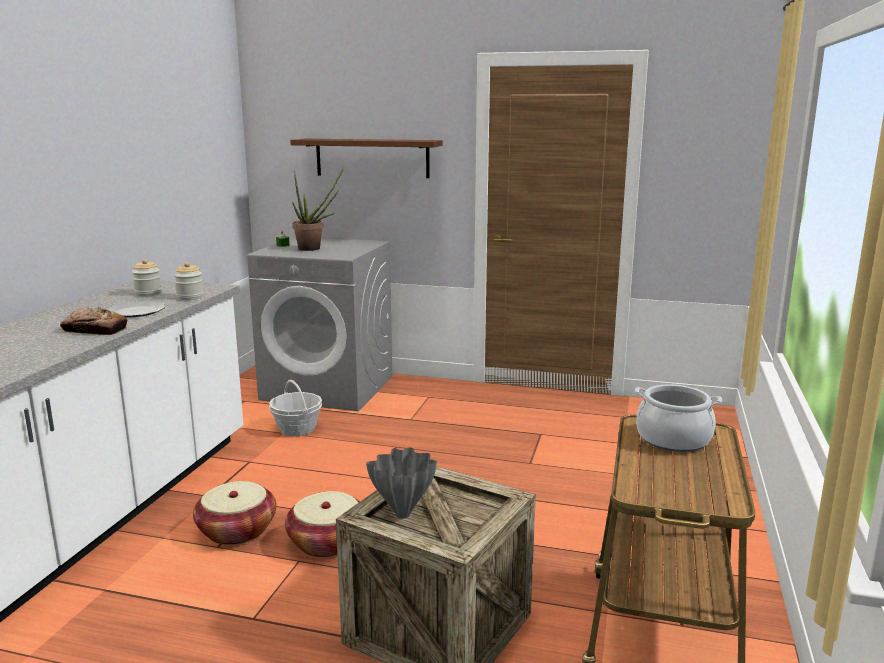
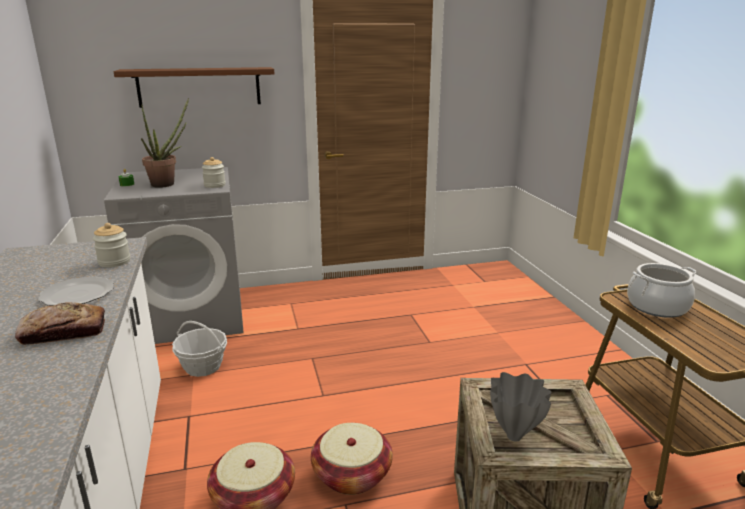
camera: 30 degrees left, 5 degrees up
jar [132,259,162,296] -> jar moved to [202,157,226,188]

